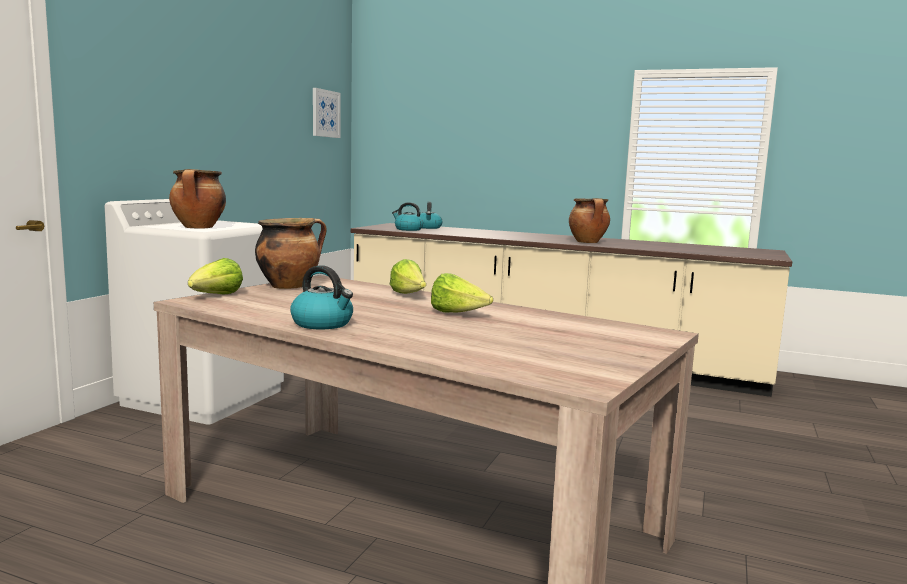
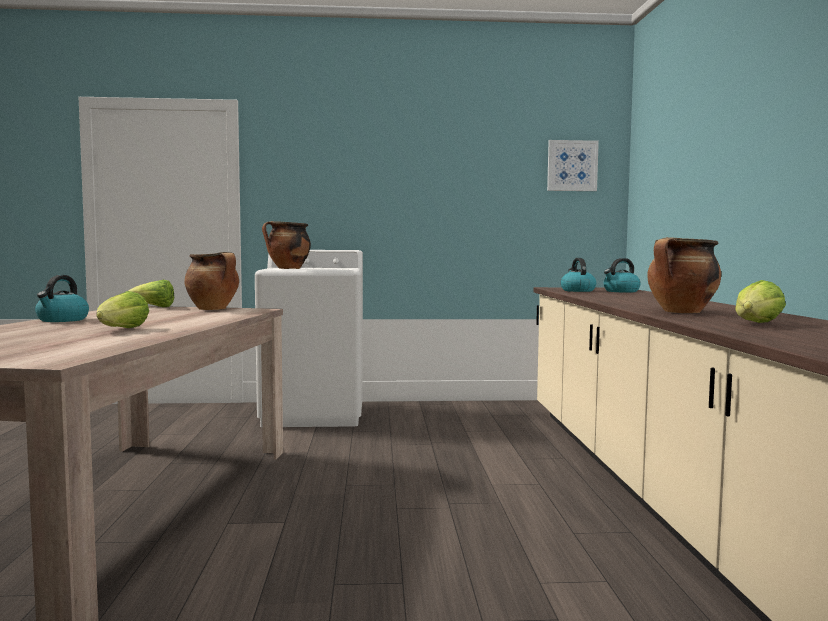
camera: 65 degrees right, 5 degrees down
lettuce [390,259,426,294] -> lettuce moved to [735,280,786,323]

